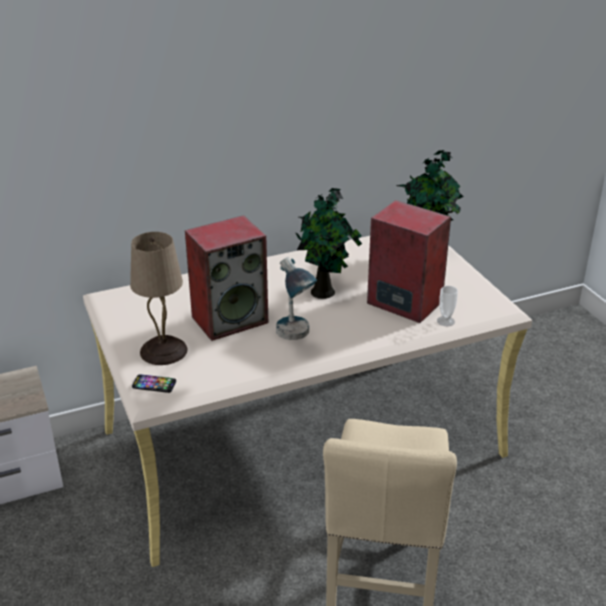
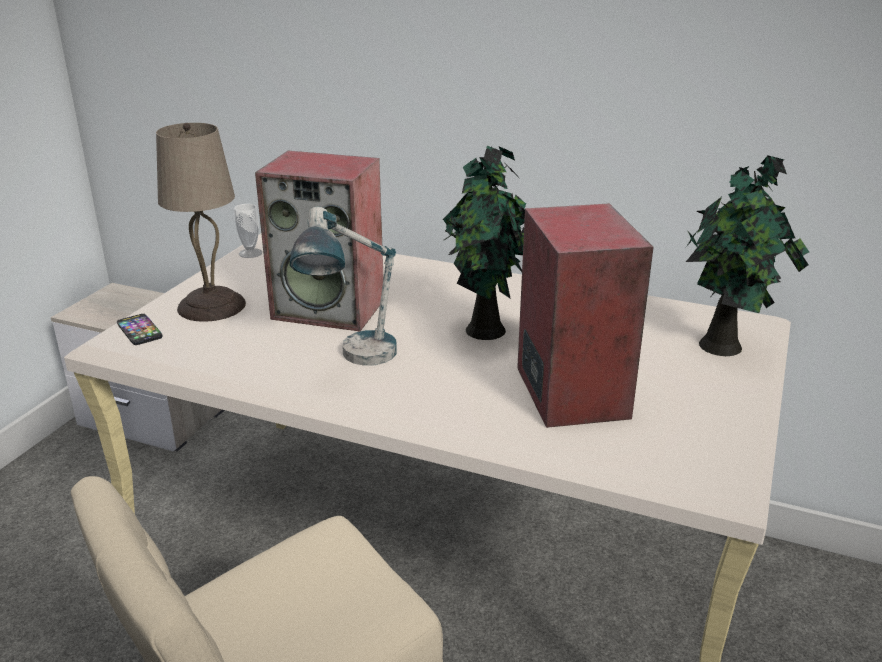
camera: 45 degrees right, 5 degrees down
cup [437,286,458,326] -> cup moved to [234,204,262,258]

